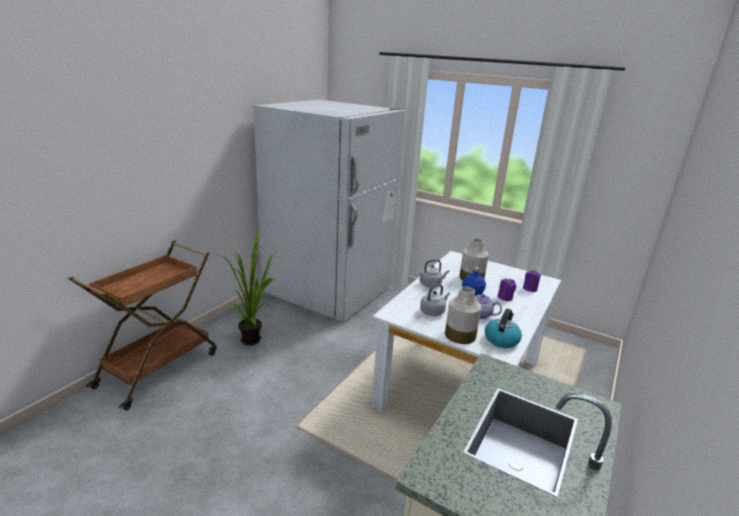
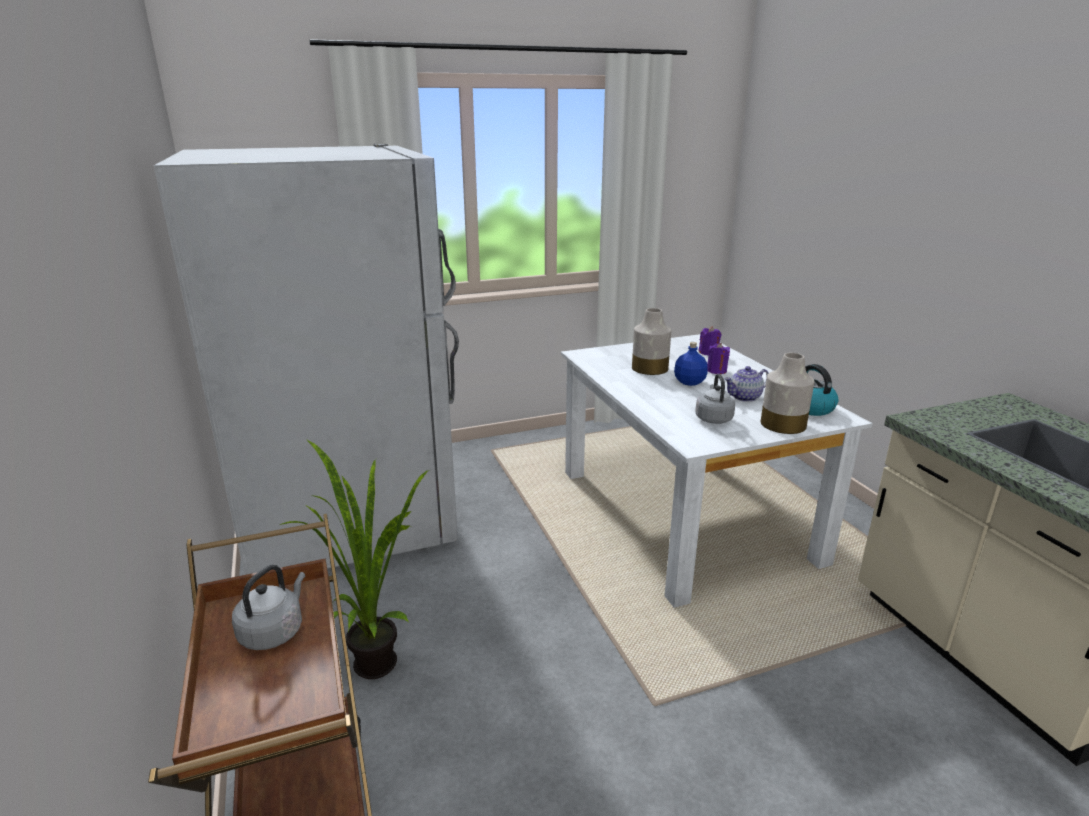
camera: 50 degrees left, 0 degrees up
grey kettle [420,260,449,287] -> grey kettle moved to [232,565,305,650]

